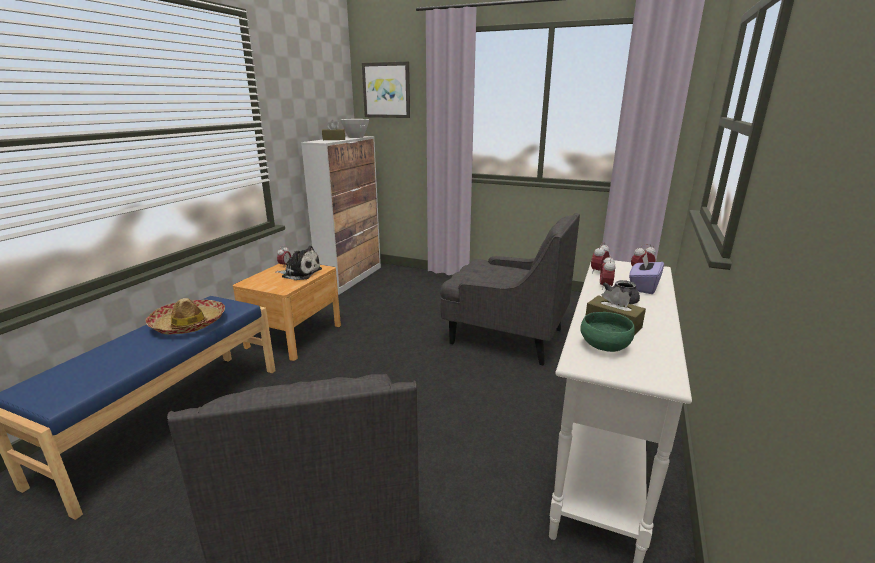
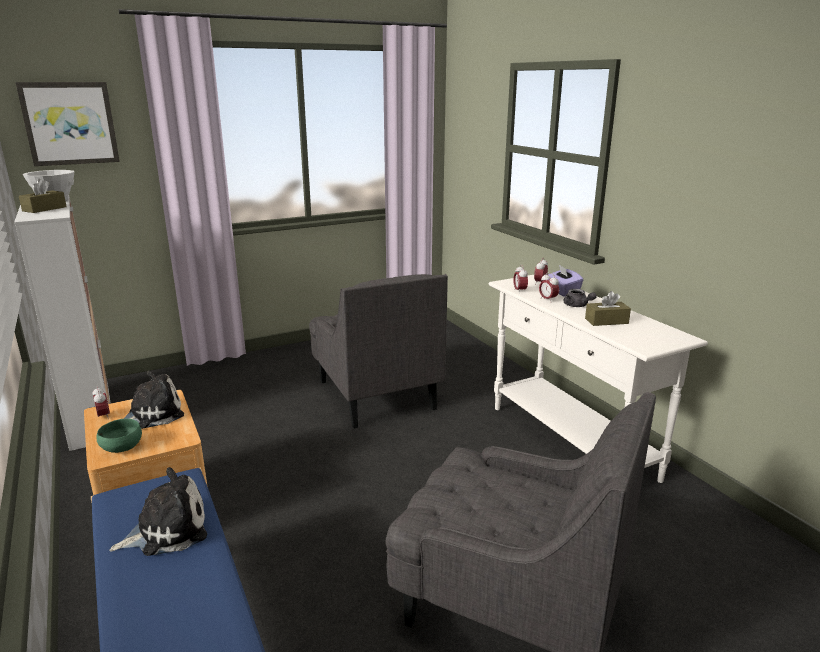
camera: 50 degrees left, 0 degrees up
hat [146,298,225,334] -> plush toy [110,467,207,556]
grey armchair [440,213,580,366] -> grey armchair turned 90 degrees clockwise [309,274,448,429]
green bowl [580,312,635,352] -> green bowl moved to [97,418,142,453]

